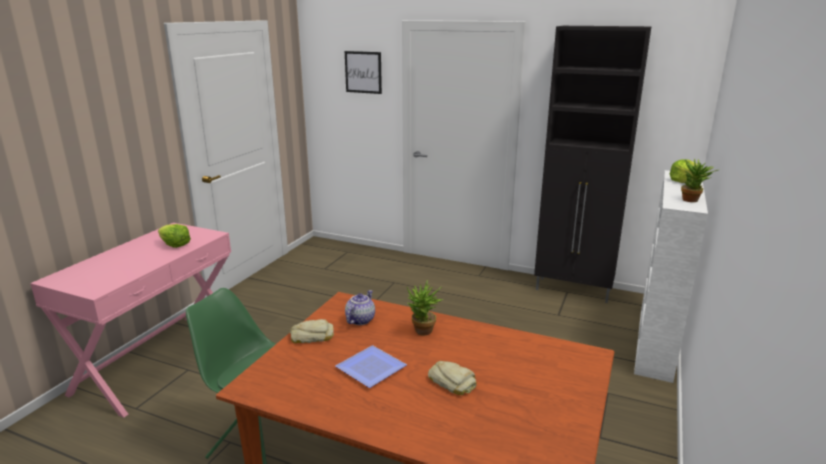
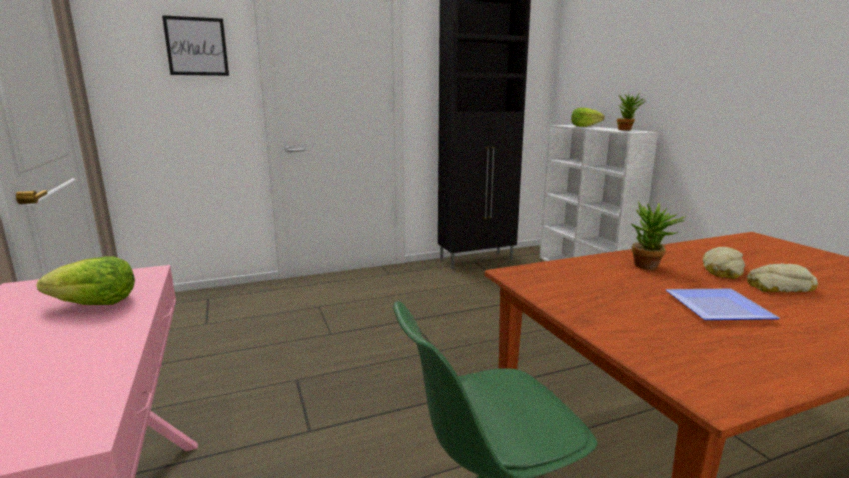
camera: 45 degrees left, 5 degrees down
bread [290,319,334,343] -> bread moved to [703,247,745,279]
teapot [345,290,375,325] -> none

